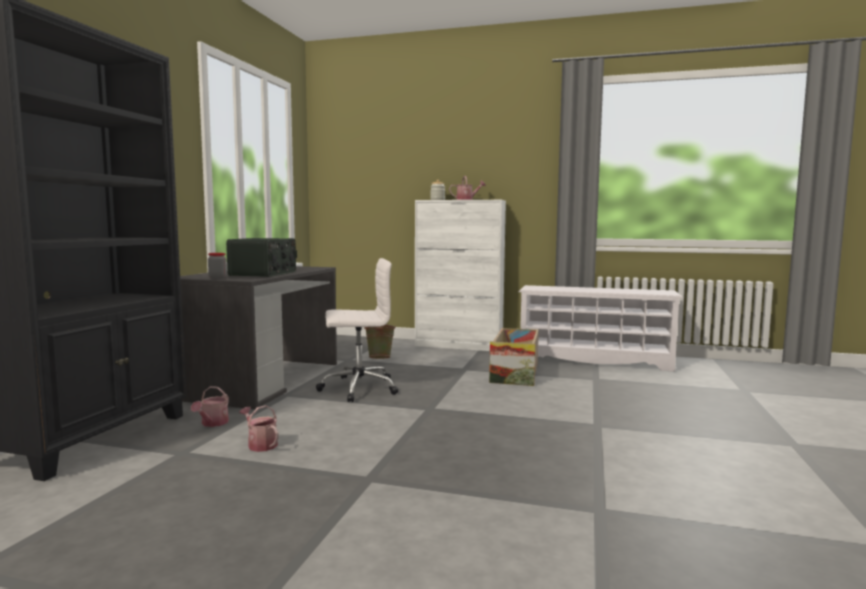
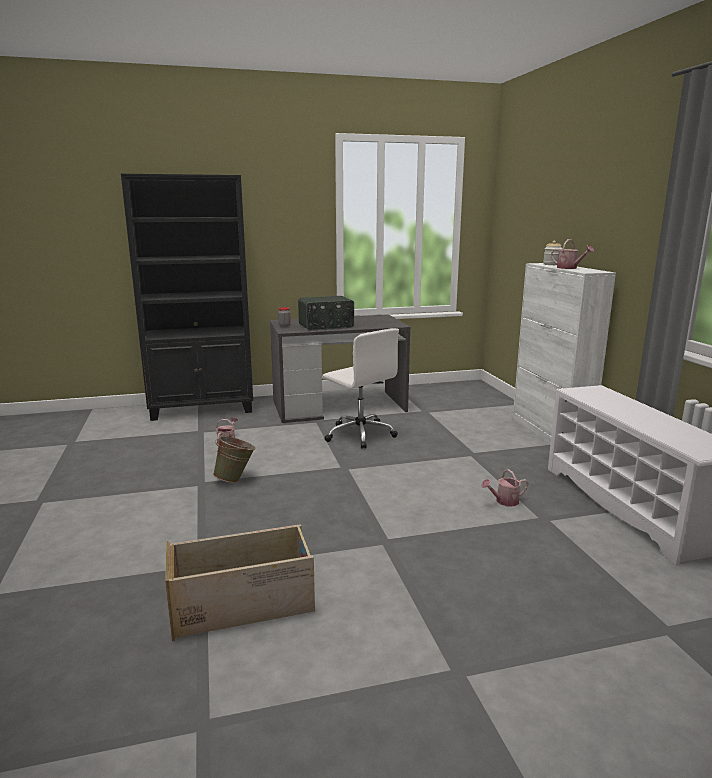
camera: 60 degrees right, 10 degrees up
watering can [191,386,229,427] -> watering can moved to [481,469,528,506]
green bucket [364,324,396,359] -> green bucket moved to [213,434,256,483]
crate [489,328,539,386] -> crate moved to [165,524,315,641]

